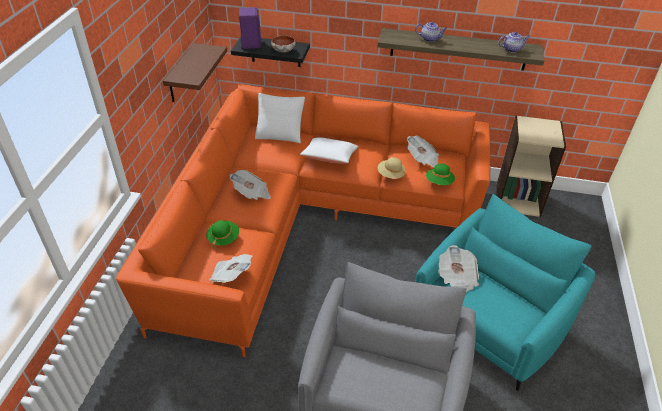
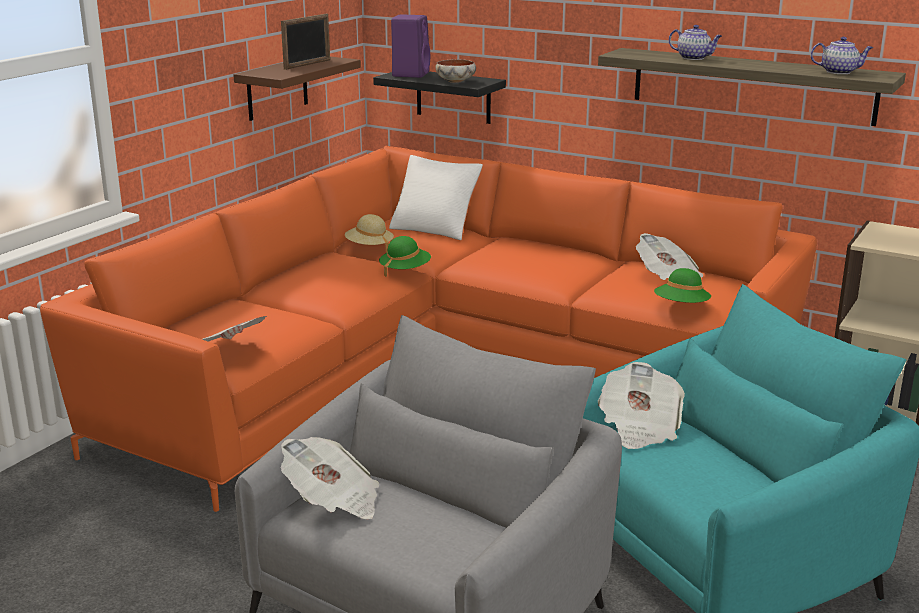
camera: 20 degrees right, 20 degrees down
green hat [206,220,239,249] -> green hat moved to [379,236,431,277]
newspaper [230,170,271,200] -> newspaper moved to [280,437,379,519]
white pillow [300,137,359,164] -> none
beige hat [378,157,406,179] -> beige hat moved to [345,214,394,252]
none -> picture frame [281,14,330,70]

